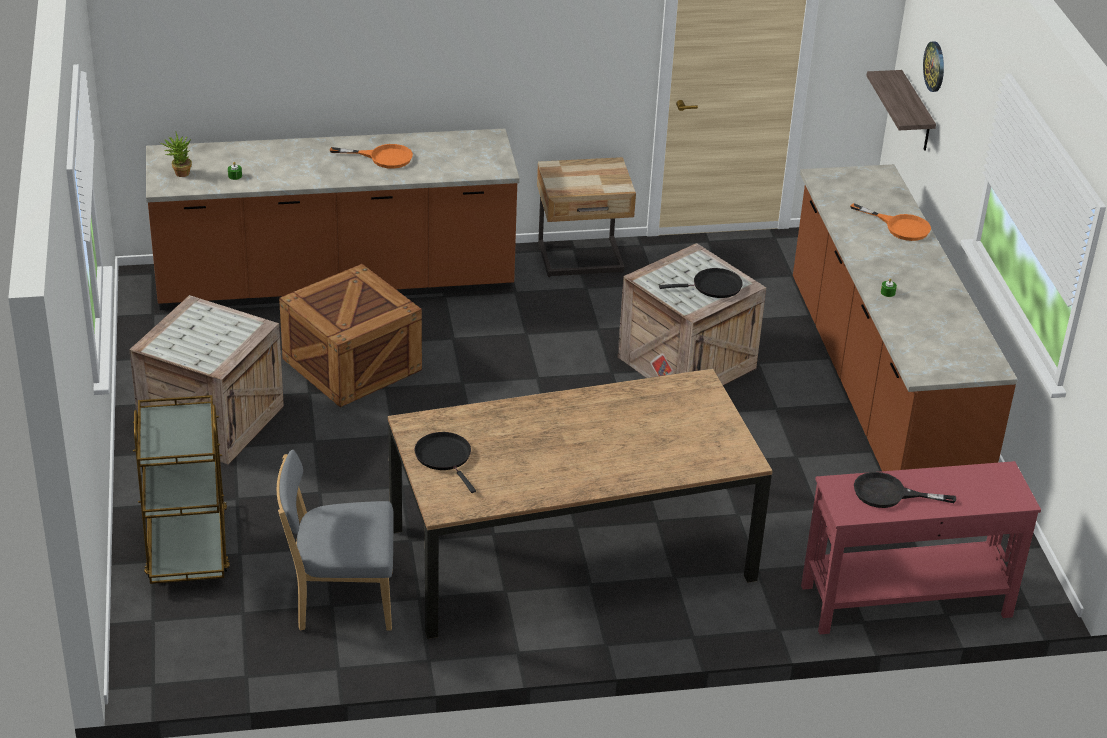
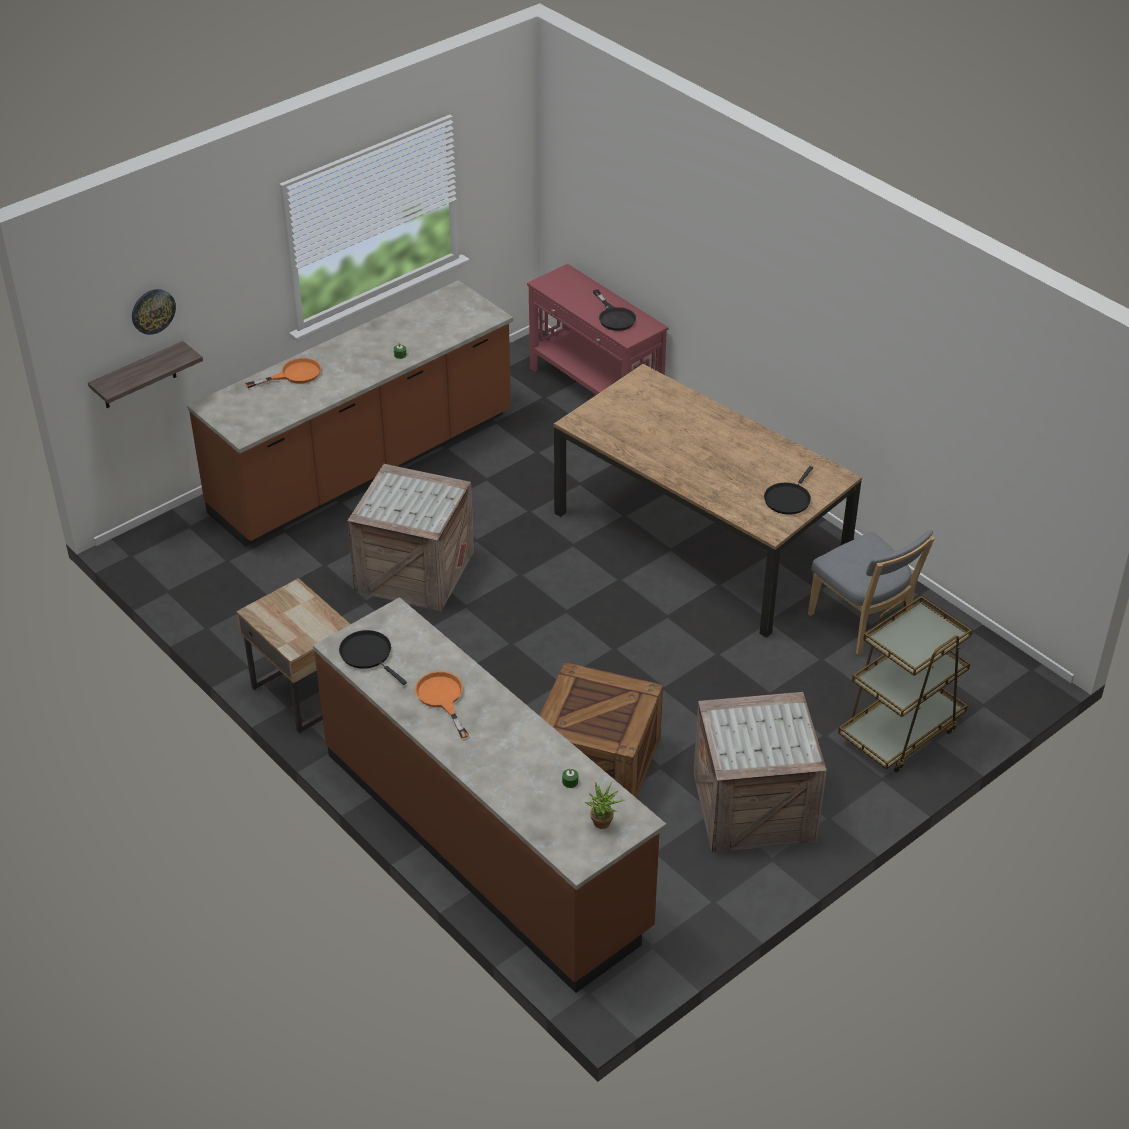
camera: 120 degrees left, 5 degrees up
black frying pan [659,268,743,298] -> black frying pan moved to [339,630,407,685]
orange frying pan [850,203,931,241] -> orange frying pan turned 60 degrees clockwise [245,358,321,388]

